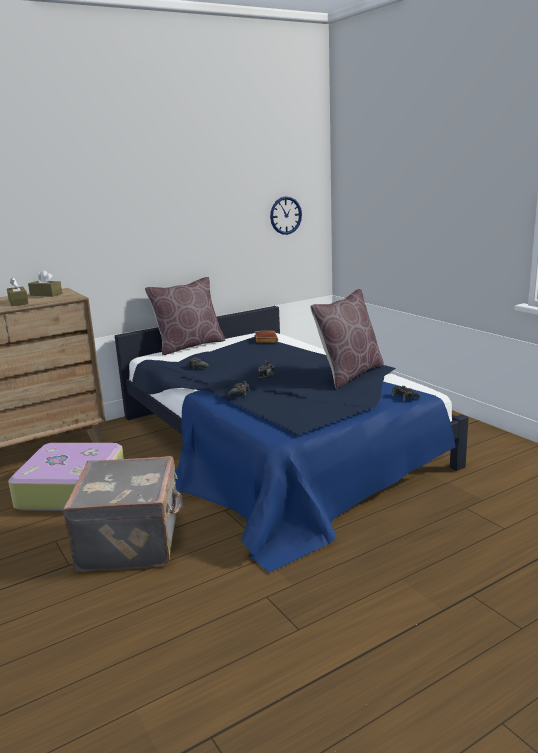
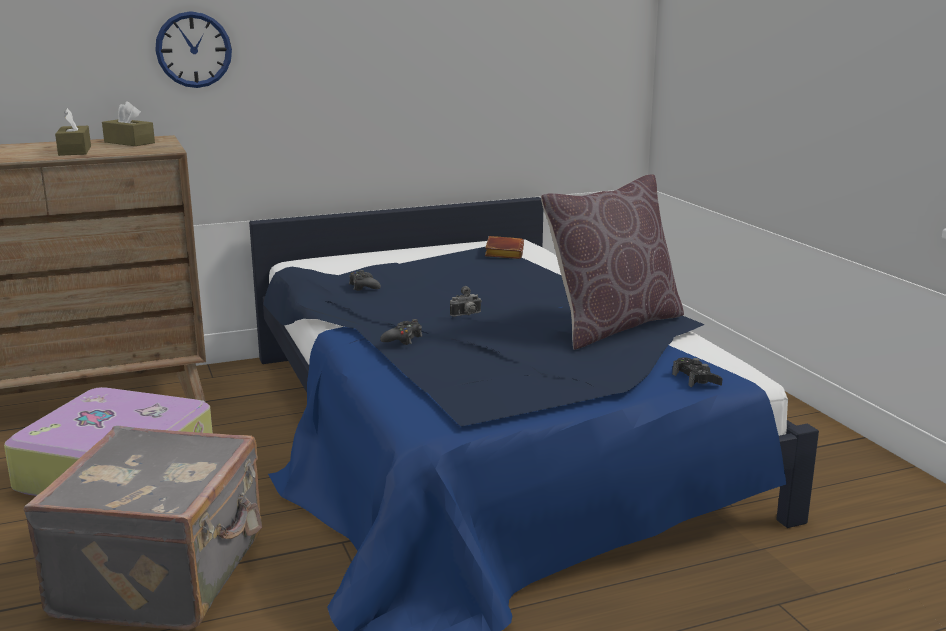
camera: 10 degrees right, 0 degrees up
brown pillow [145,277,225,356] -> none
wall clock [270,196,302,235] -> wall clock moved to [155,11,232,88]

